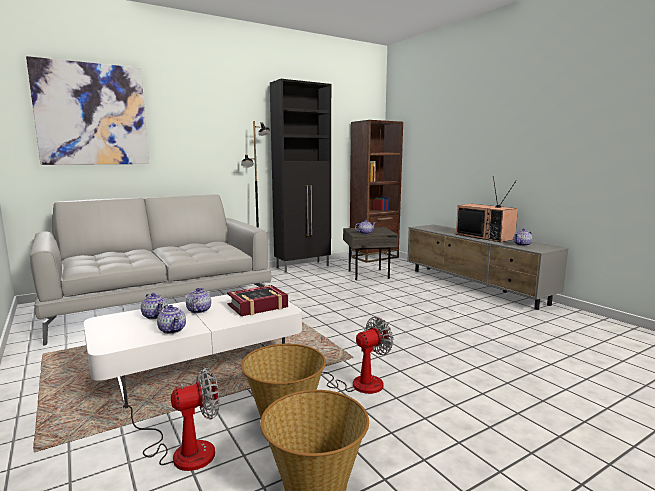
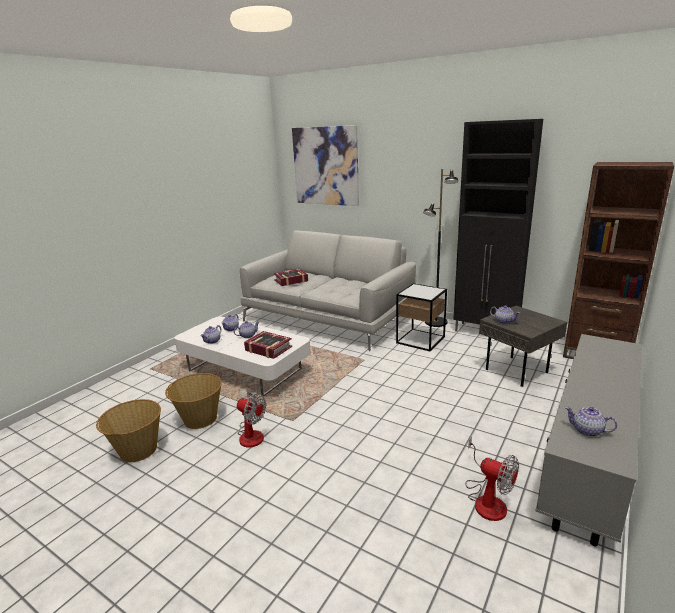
camera: 65 degrees right, 10 degrees up
fan [122,367,220,471] -> fan moved to [465,437,519,521]
television [456,176,518,242] -> none
none -> book [274,269,308,286]
none -> side table [396,284,447,351]

